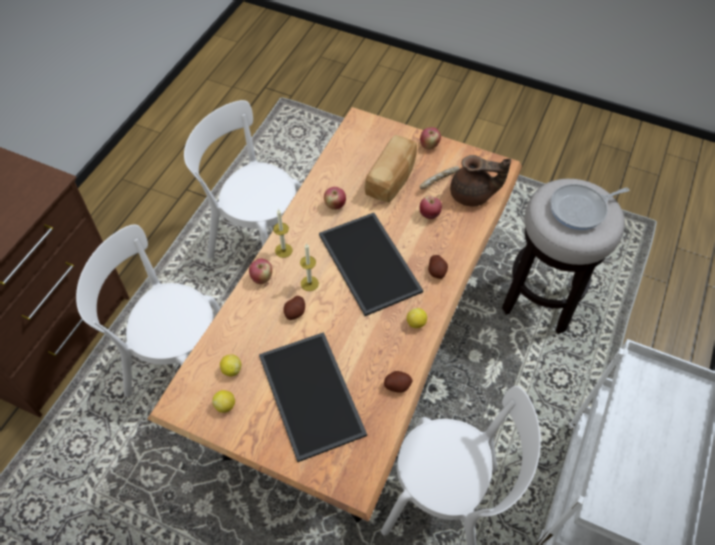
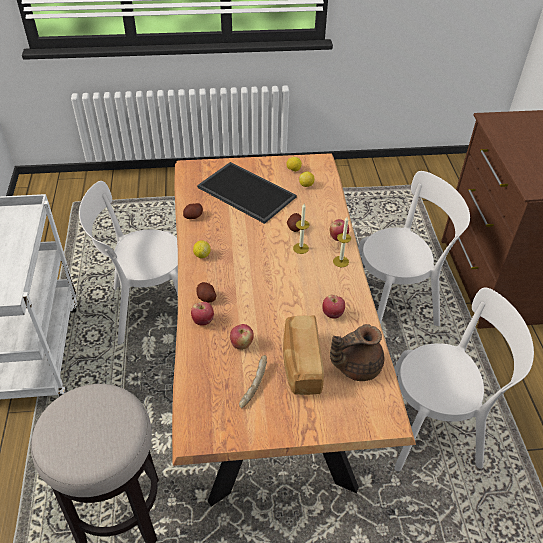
camera: 150 degrees right, 10 degrees down
tray [319,213,423,316] -> none
apple [420,127,441,150] -> apple moved to [191,302,214,326]
brown teapot [450,155,511,207] -> brown teapot moved to [330,324,384,381]
frying pan [550,184,629,230] -> none

